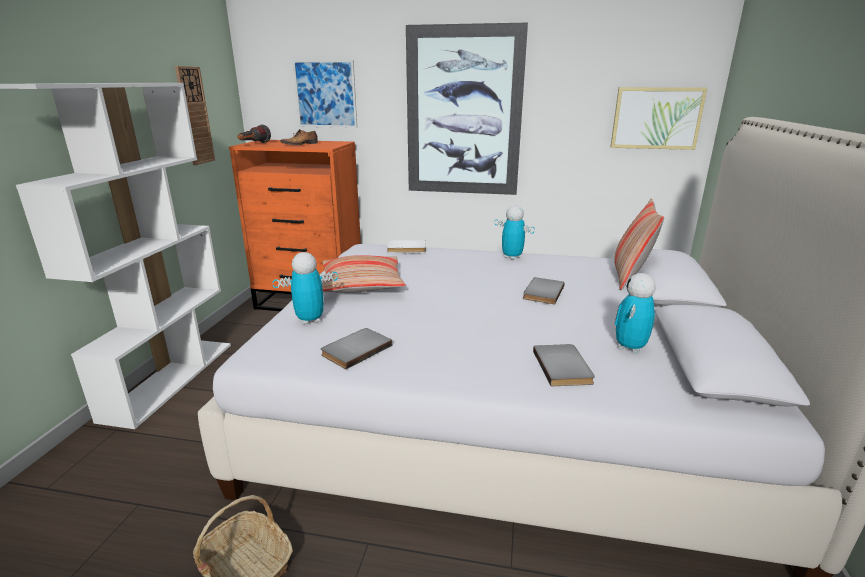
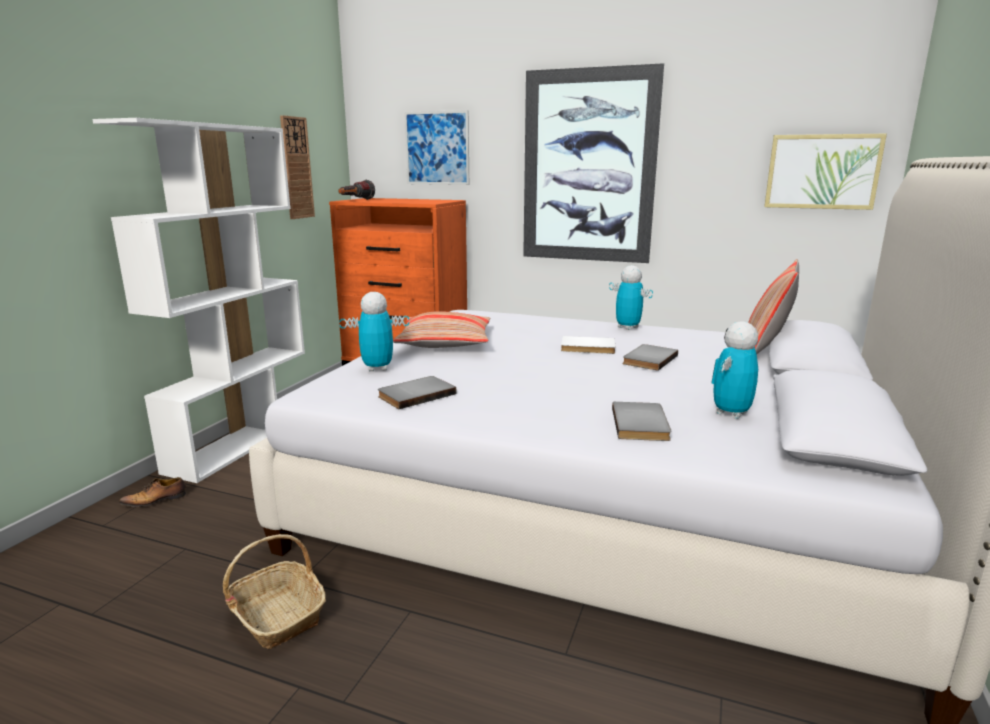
camera: 10 degrees right, 5 degrees down
shoe [280,130,318,145] -> shoe moved to [119,477,186,507]
white book [387,240,426,253] -> white book moved to [561,336,616,354]

